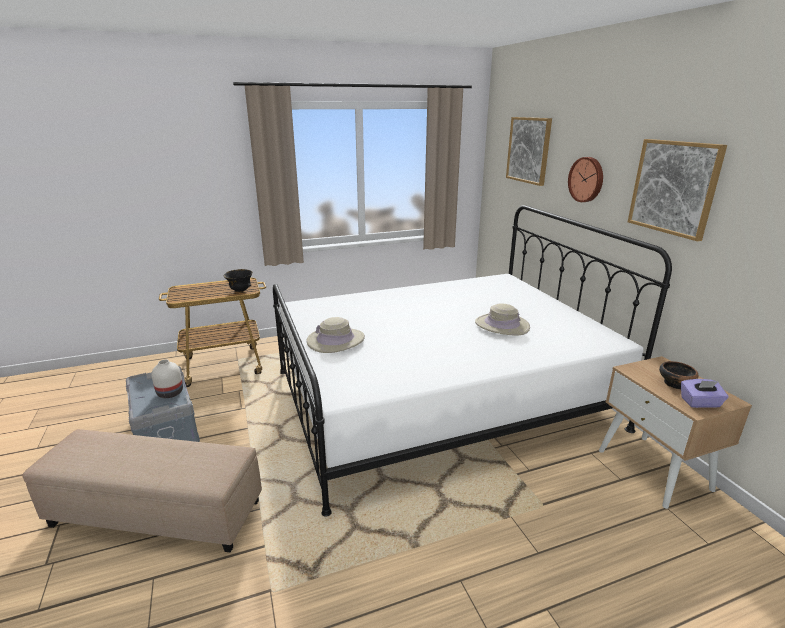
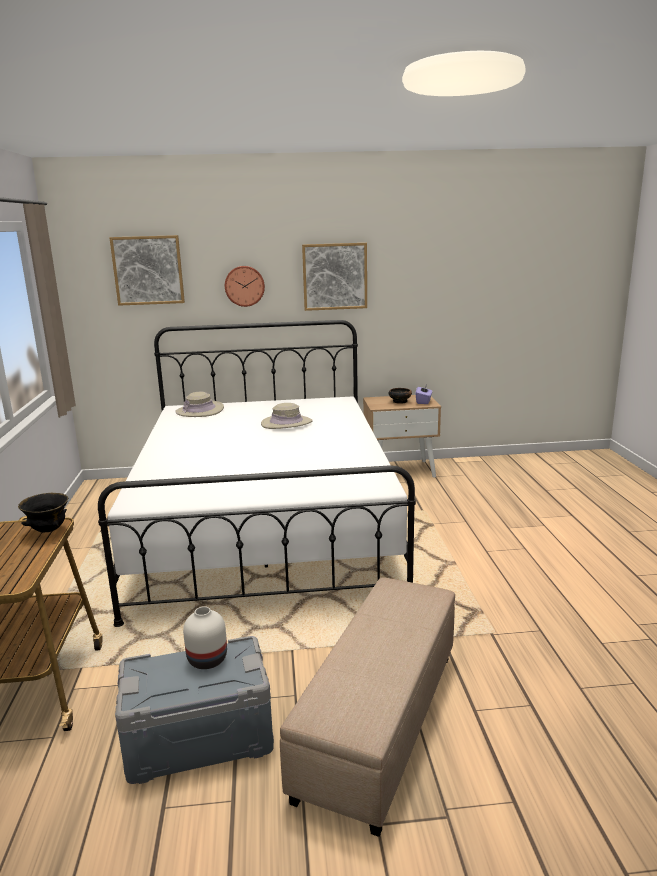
camera: 75 degrees left, 5 degrees down
beige hat [307,317,365,353] -> beige hat moved to [175,391,224,417]

